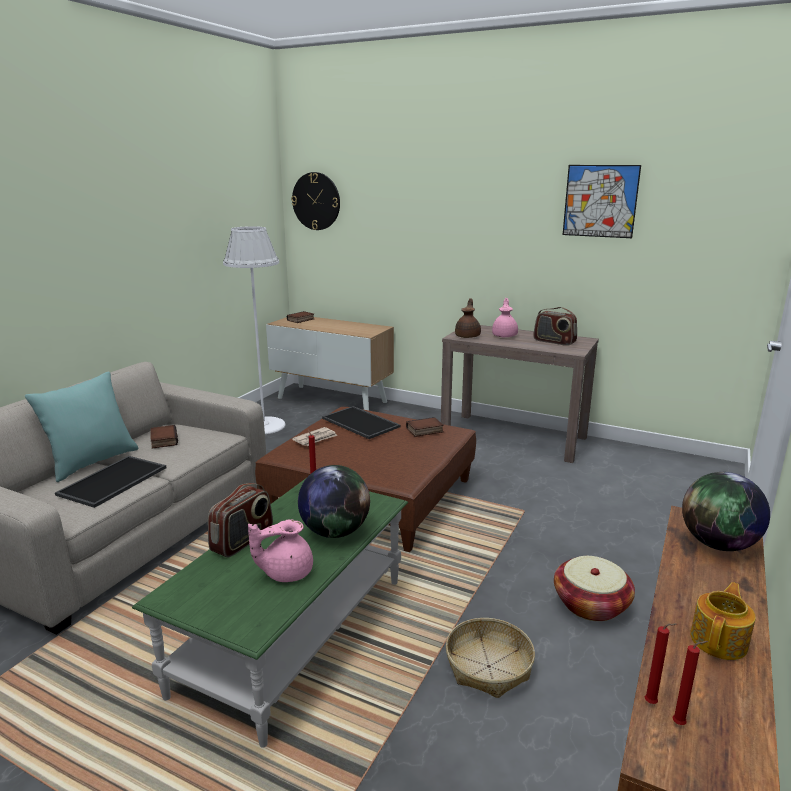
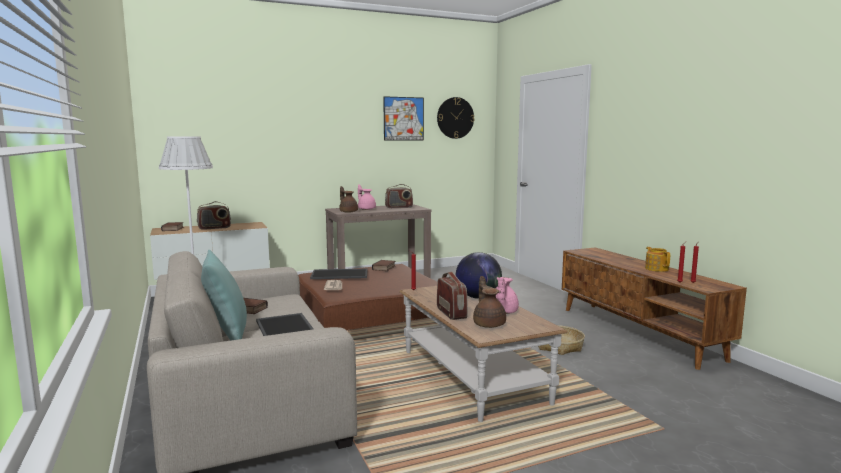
camera: 50 degrees left, 10 degrees down
green coffee table [132,479,408,748] -> brown coffee table [399,286,568,422]
wall clock [291,172,340,230] -> wall clock moved to [437,97,474,139]
basket [554,556,635,621] -> none
globe [682,472,770,551] -> none
none -> radio [197,201,231,230]
none -> brown teapot [473,276,506,328]

